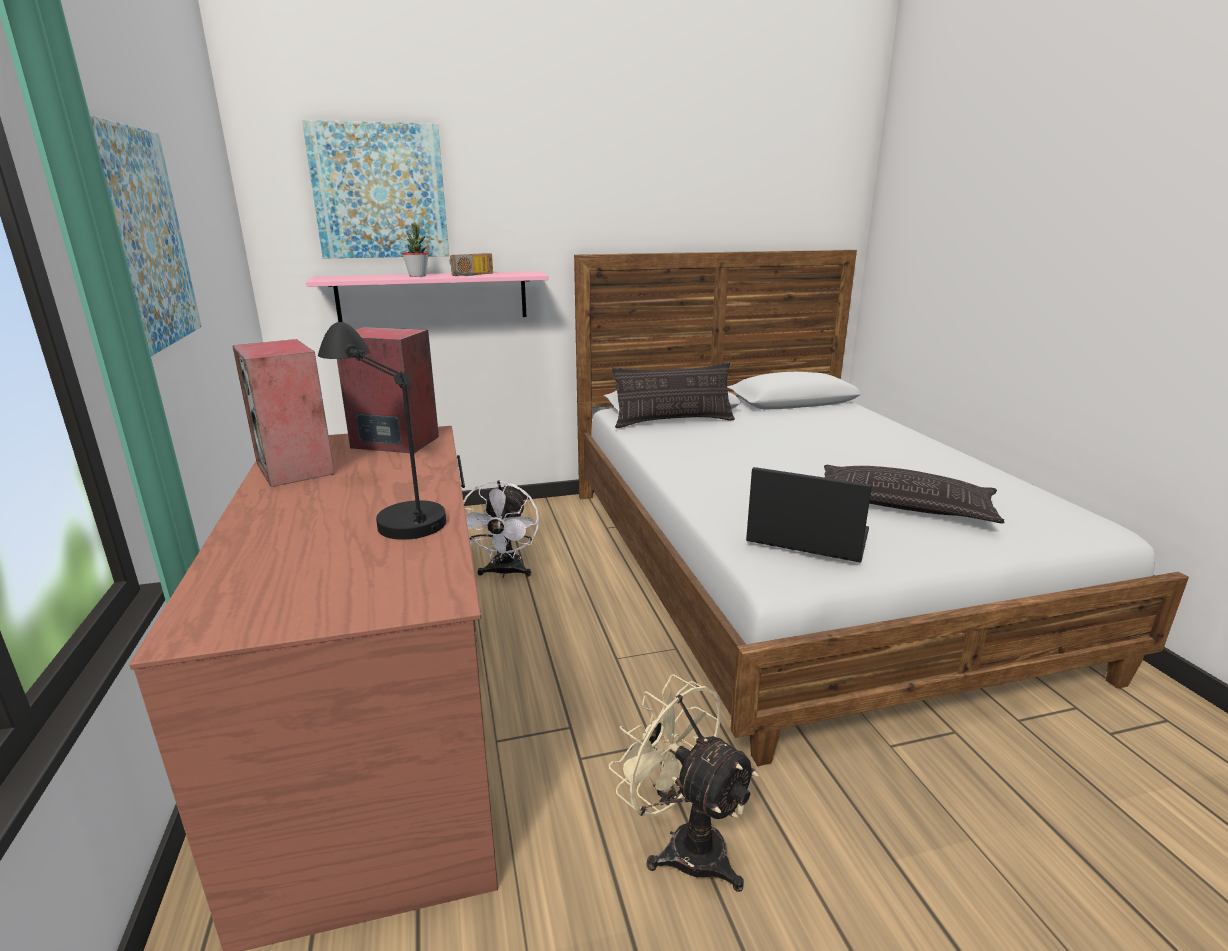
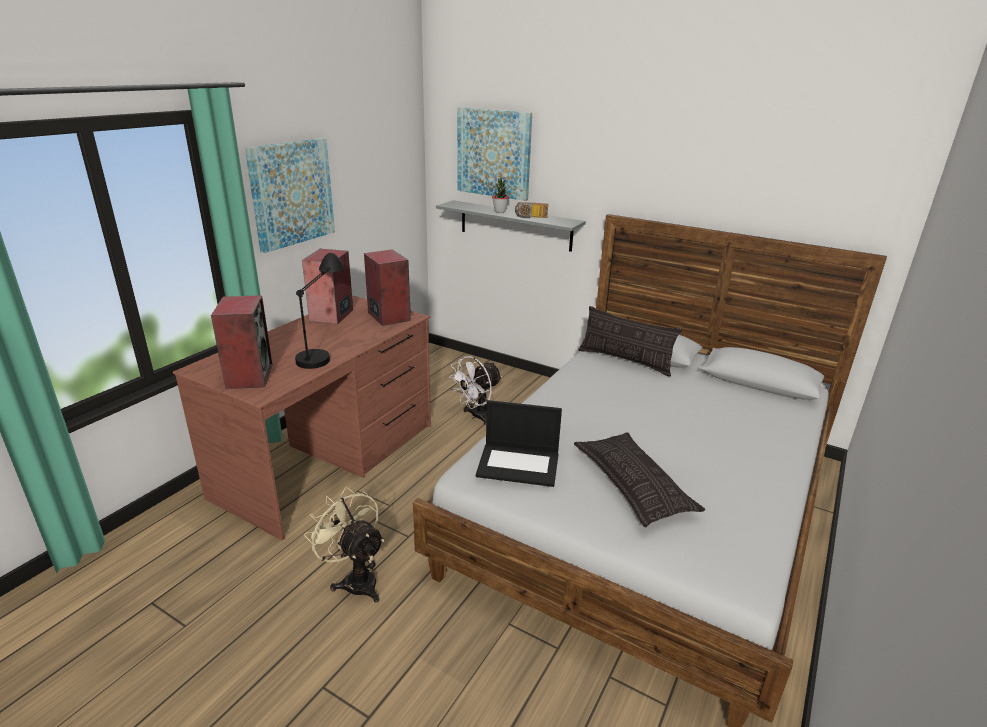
camera: 45 degrees right, 5 degrees up
pink shelf [306,271,549,322] -> grey shelf [436,200,586,252]
beige fan [609,674,759,892] -> beige fan turned 45 degrees counterclockwise [304,487,384,602]
laptop [746,467,872,563] -> laptop turned 120 degrees clockwise [476,400,562,487]
none -> speaker [211,295,273,389]

